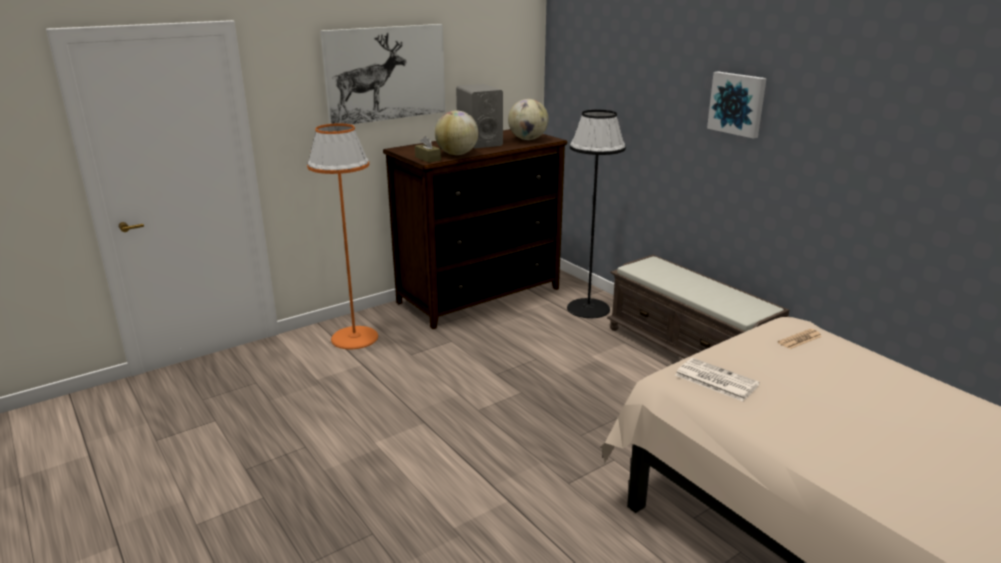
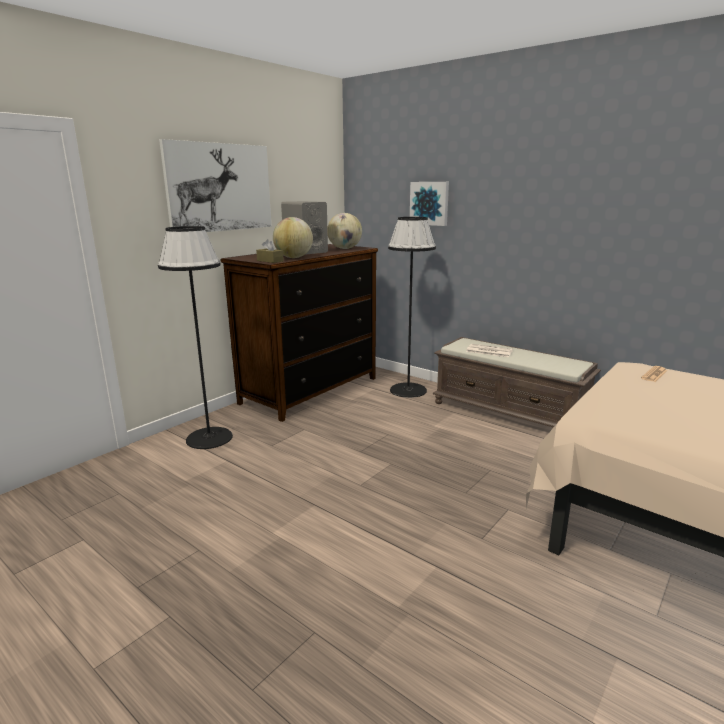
camera: 15 degrees left, 5 degrees down
orange floor lamp [307,123,378,349] -> black floor lamp [158,226,233,449]
newspaper [675,358,760,401] -> newspaper moved to [466,344,513,357]
picture [707,71,767,139] -> picture moved to [410,182,449,226]

